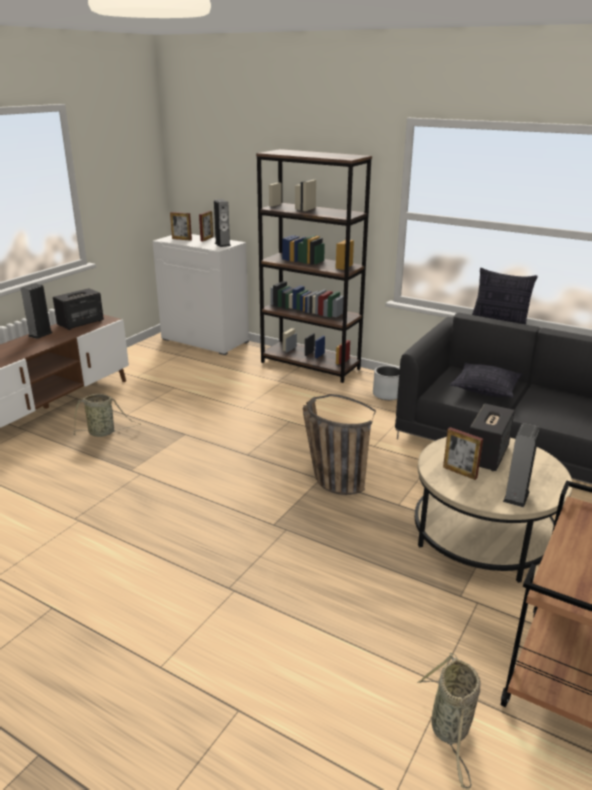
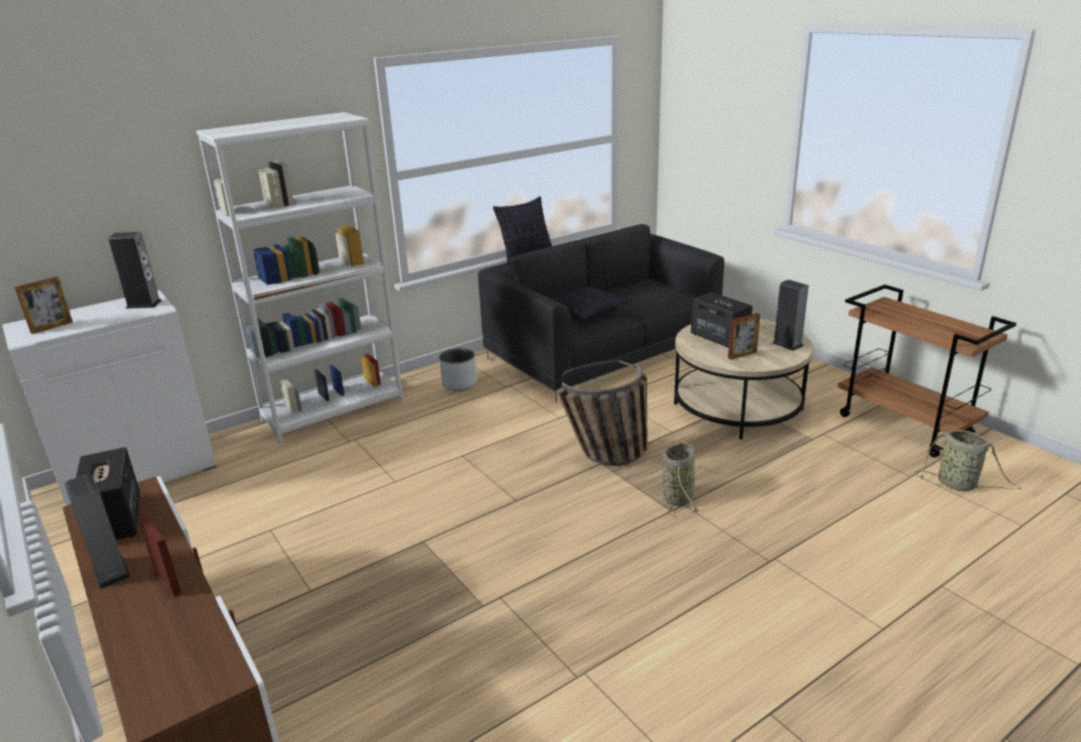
camera: 65 degrees left, 0 degrees up
basket [74,394,141,437] -> basket moved to [663,442,700,517]
picture frame [199,211,213,241] -> picture frame moved to [138,516,182,597]
brown bookcase [256,149,372,383] -> white bookcase [196,112,404,443]

